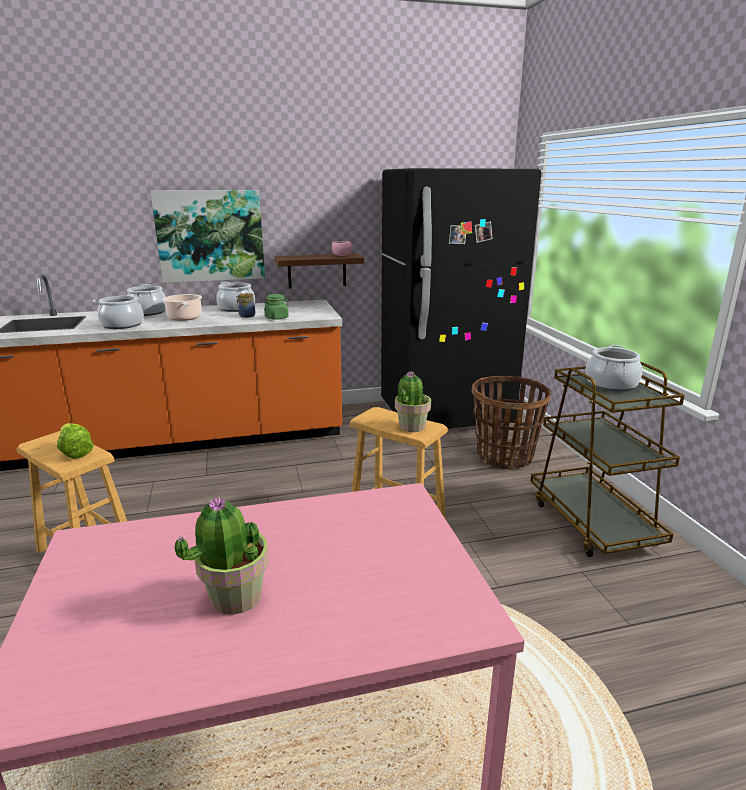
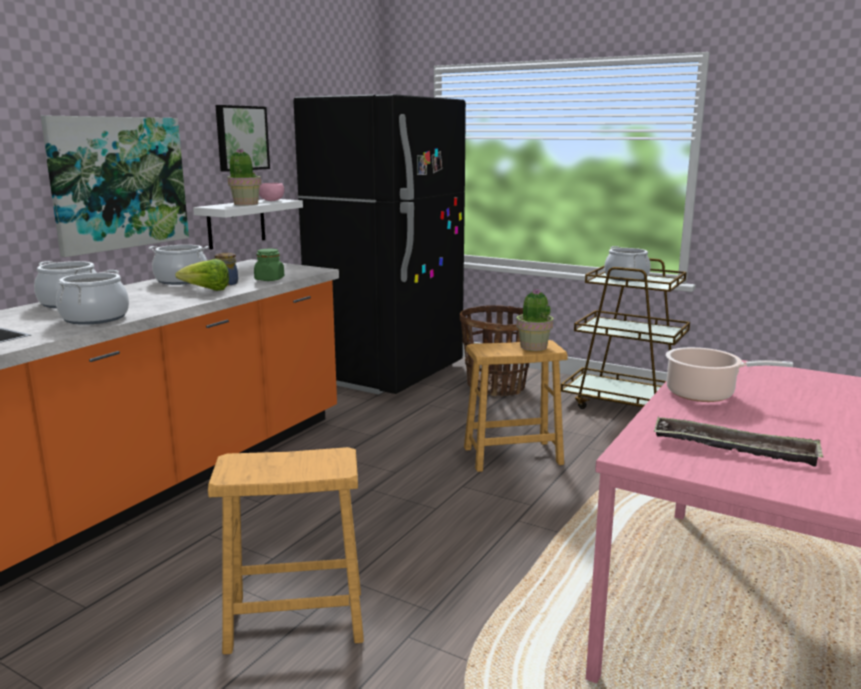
camera: 45 degrees left, 5 degrees down
lettuce [57,423,93,459] -> lettuce moved to [175,259,229,291]
cooking pot [162,294,202,321] -> cooking pot moved to [666,347,793,402]
potted plant [175,497,269,615] -> potted plant moved to [228,148,261,206]
brown shelf [275,254,364,288] -> white shelf [193,199,303,250]
none -> picture [215,105,270,172]
none -> tray [654,417,823,467]

